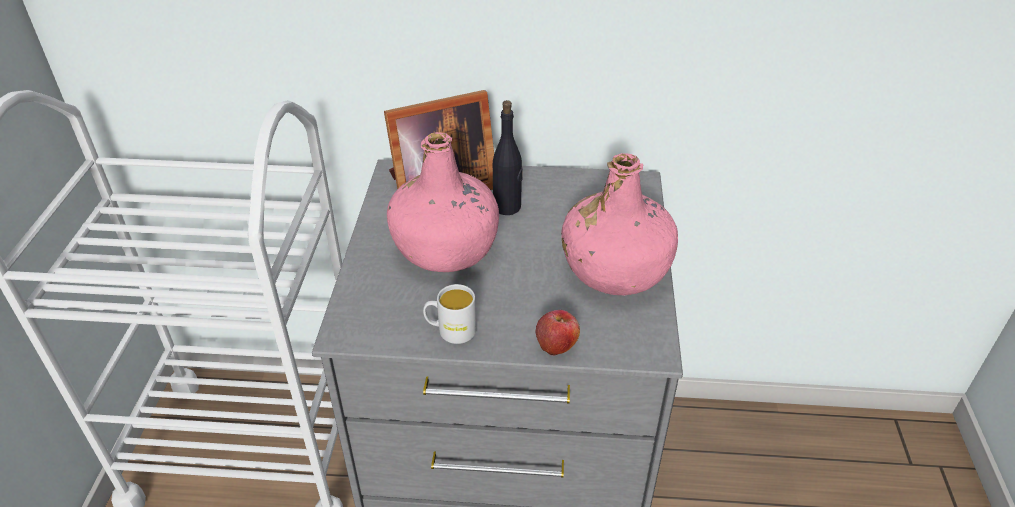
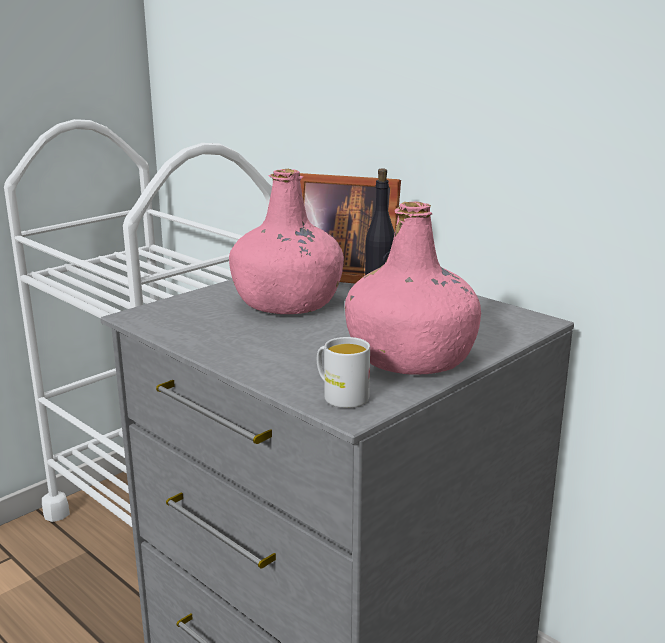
camera: 40 degrees right, 20 degrees down
white mug [423,284,476,344] -> white mug moved to [317,337,370,408]
apple [535,310,580,355] -> none

